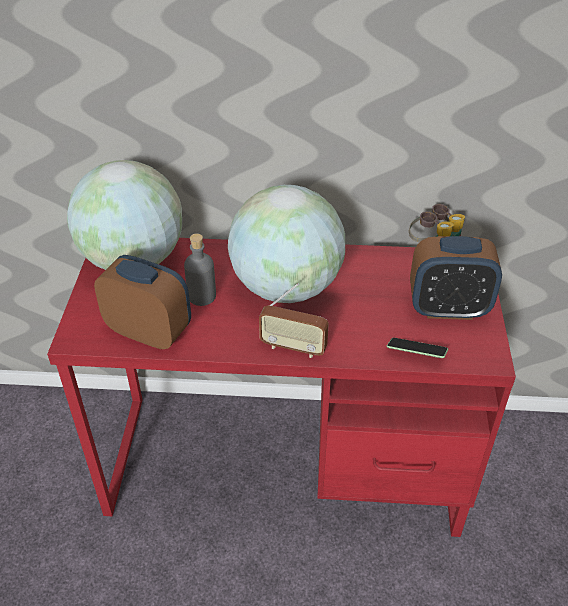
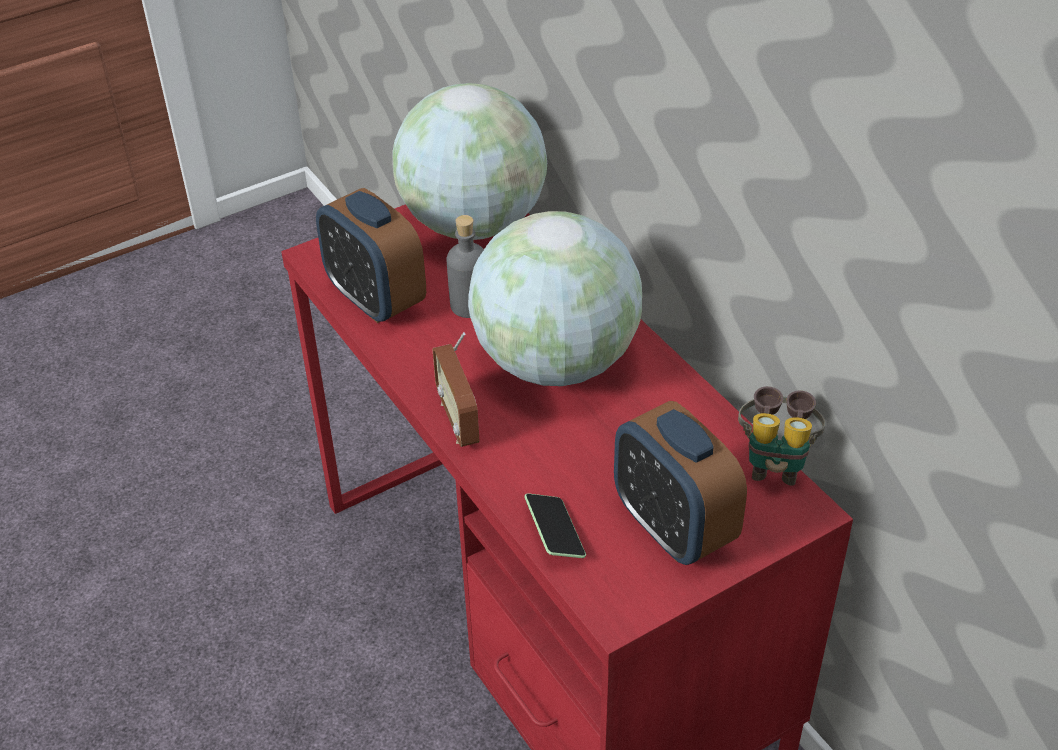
camera: 55 degrees right, 0 degrees up
alarm clock [94,255,191,349] -> alarm clock turned 150 degrees clockwise [316,188,426,323]

